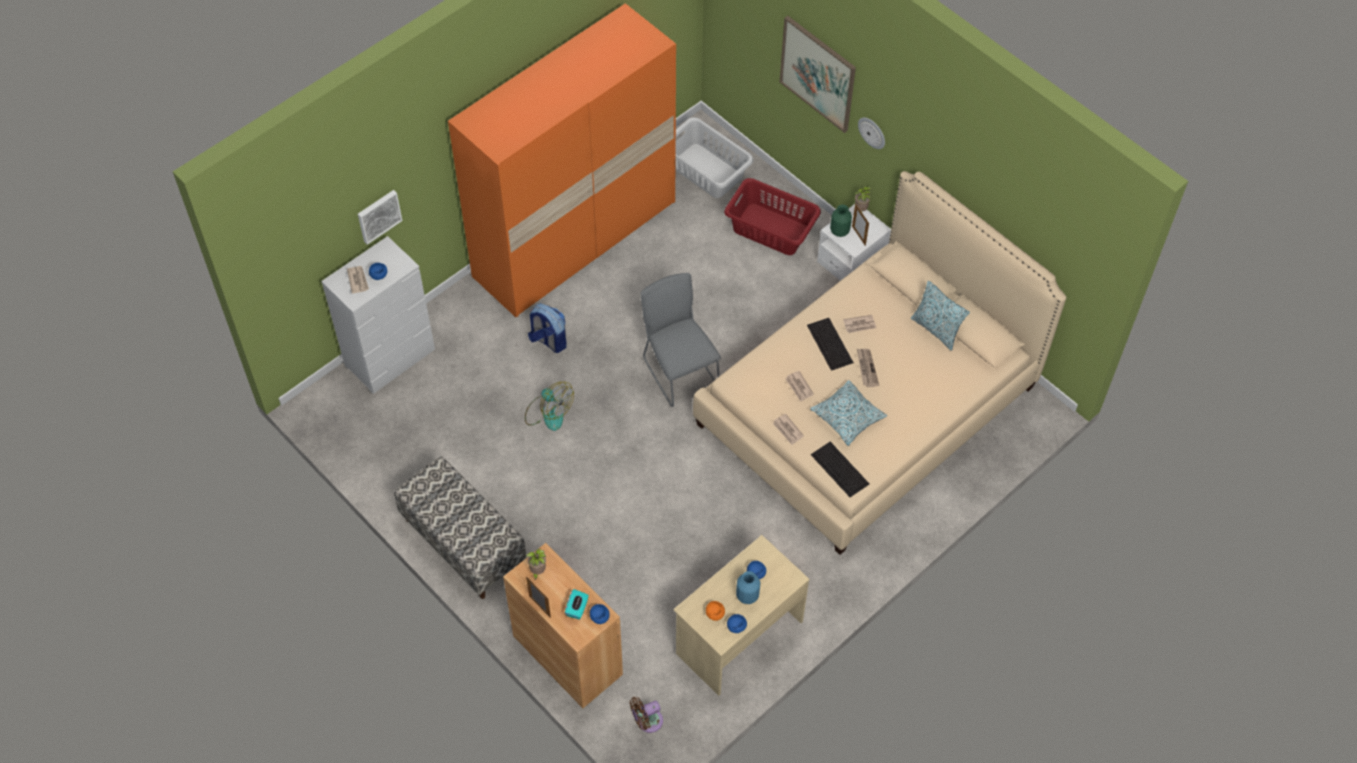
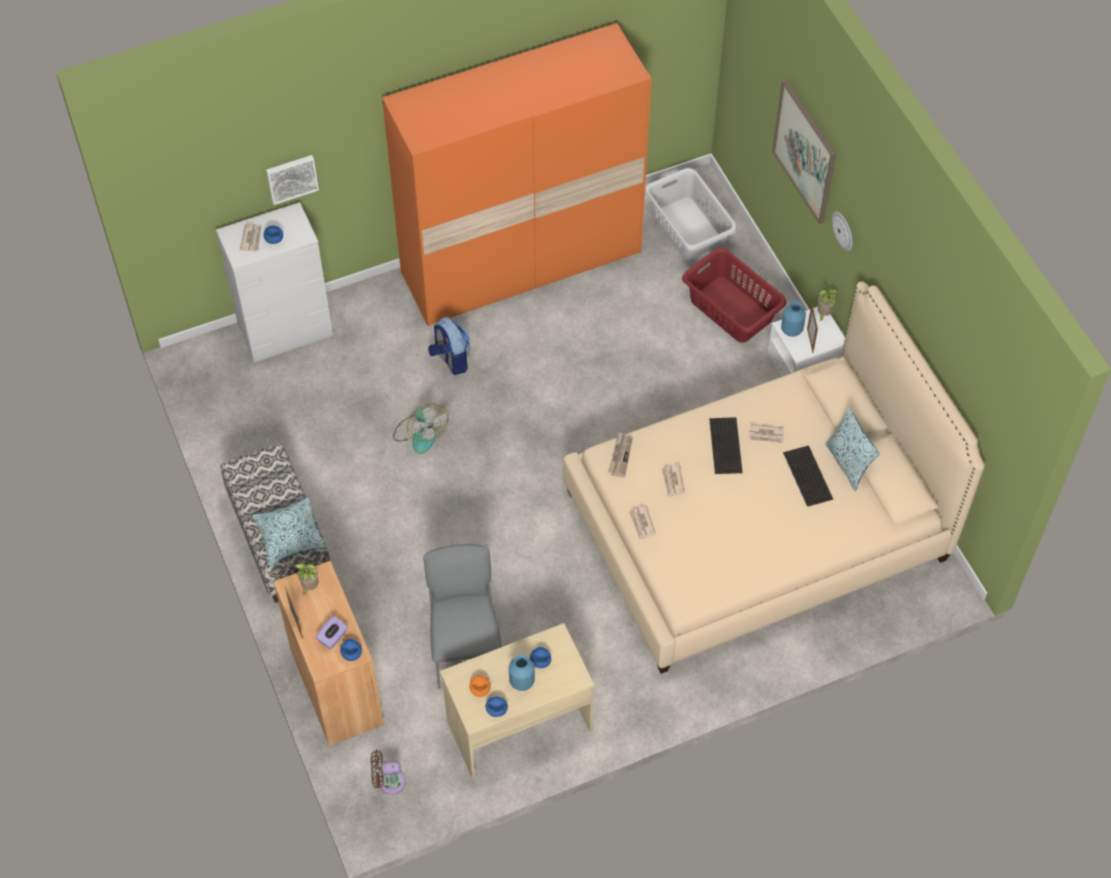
camera: 20 degrees right, 0 degrees up
turquoise tissue box [565,589,589,619] -> purple tissue box [316,616,348,649]
grey chair [641,273,721,407] -> grey chair moved to [423,544,502,689]
pillow [810,380,888,446] -> pillow moved to [252,498,327,566]
keyboard [811,442,869,497] -> keyboard moved to [783,445,833,507]
green vase [830,205,852,237] -> blue vase [781,301,806,337]
newspaper [857,349,879,387] -> newspaper moved to [608,432,633,478]

